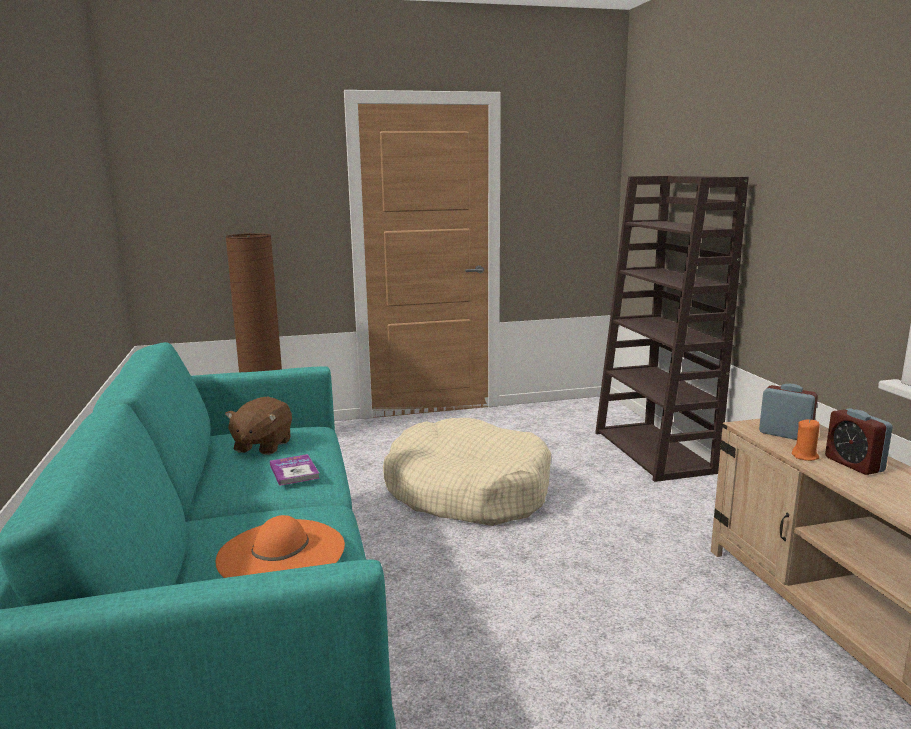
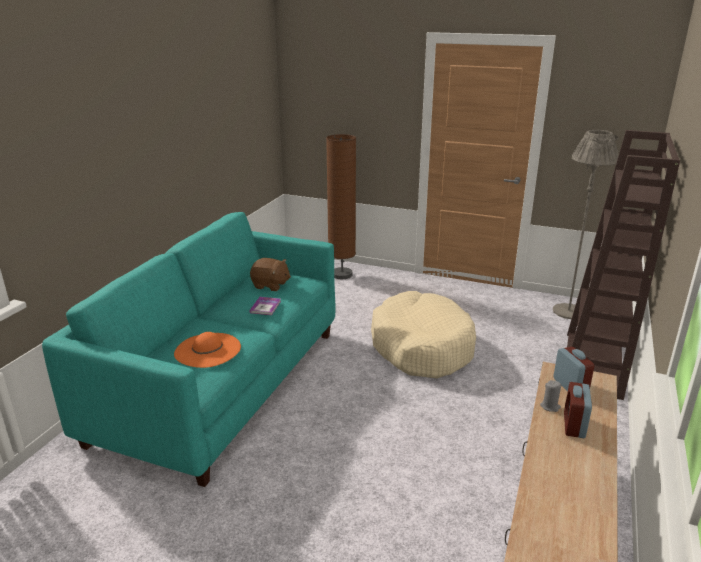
camera: 35 degrees right, 10 degrees up
brown plush toy [225,397,292,455] -> brown plush toy turned 120 degrees counterclockwise [250,258,291,291]
orange candle [792,419,820,461] -> grey candle [540,380,561,412]
none -> grey floor lamp [553,130,619,319]

